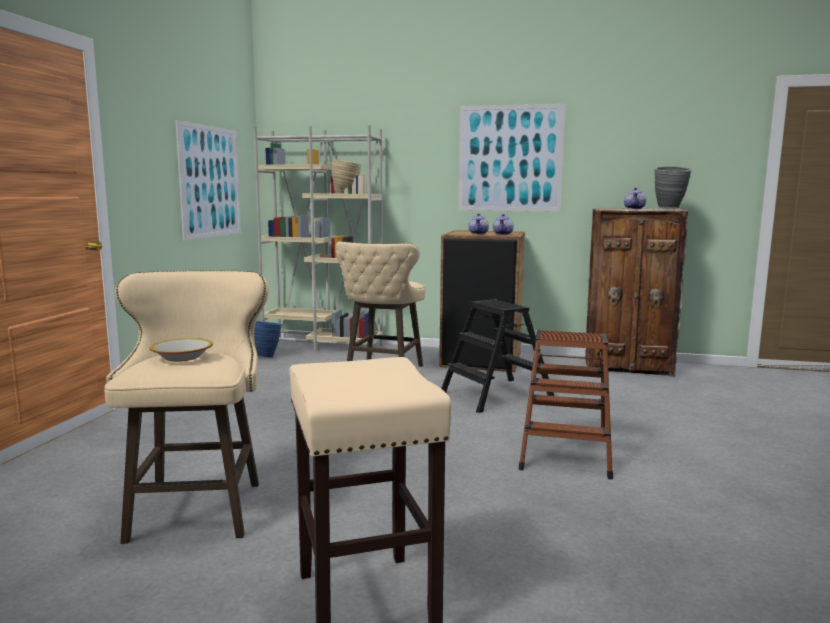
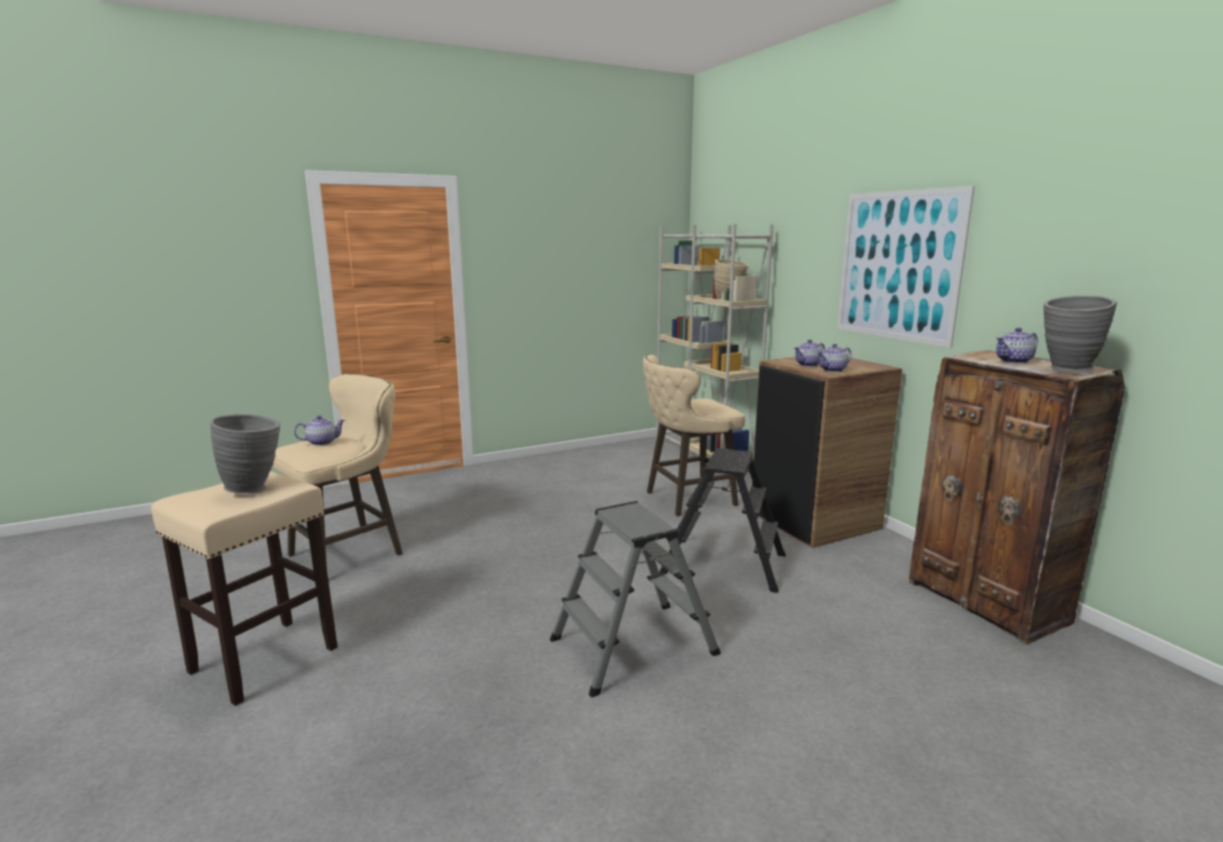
camera: 50 degrees right, 5 degrees up
bowl [150,338,213,361] -> teapot [294,415,345,446]
picture [175,120,241,240] -> none
blue vase [254,321,282,358] -> none
brown step ladder [519,330,613,480] -> grey step ladder [550,501,721,697]
none -> grey vase [210,414,280,494]

